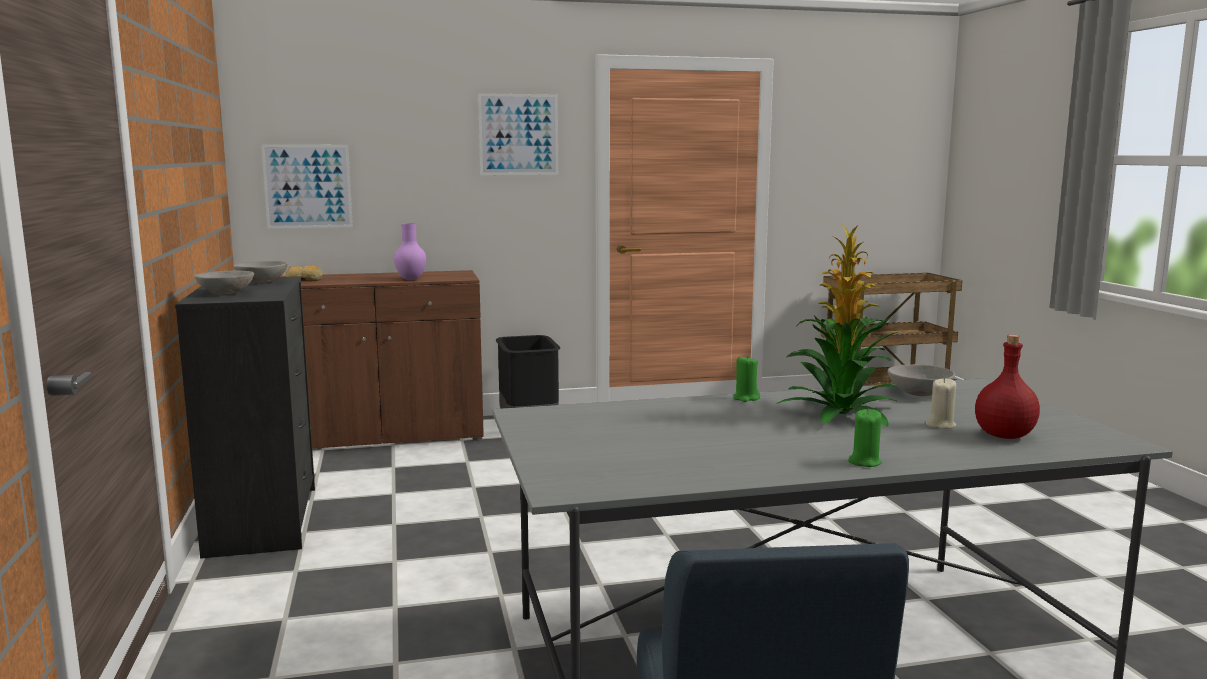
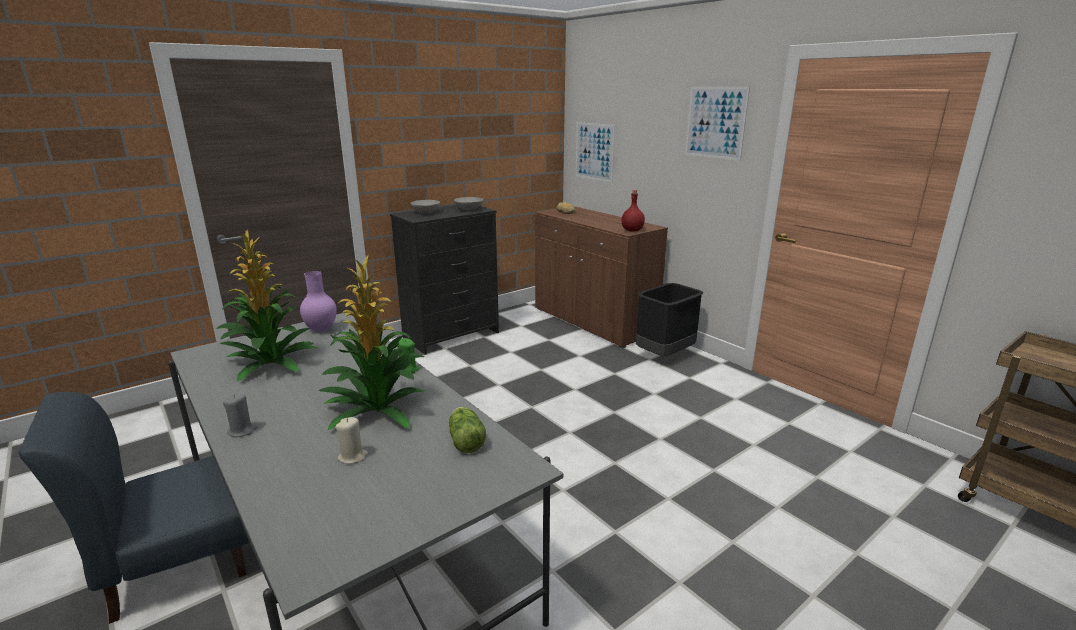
camera: 65 degrees right, 10 degrees up
purple vase [394,223,426,280] -> purple vase moved to [300,271,337,332]
green candle [848,408,882,467] -> grey candle [223,394,257,437]
grey bowl [887,364,955,396] -> lettuce [449,407,486,453]
red bottle [975,335,1040,439] -> red bottle moved to [621,190,645,232]
none -> potted plant [216,229,318,382]

